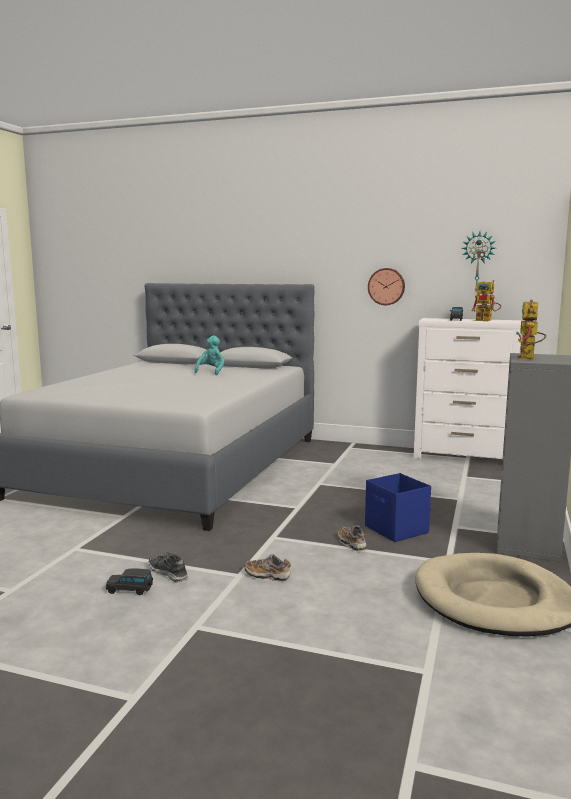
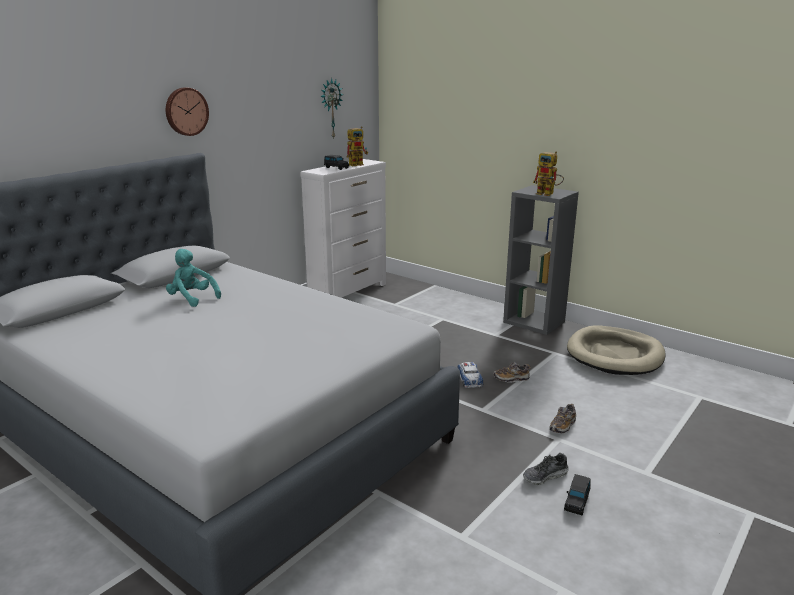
camera: 70 degrees left, 10 degrees up
blue storage box [365,473,431,542] -> none
wall clock [368,268,405,305] -> wall clock moved to [166,88,209,136]
none -> toy car [457,362,483,388]

